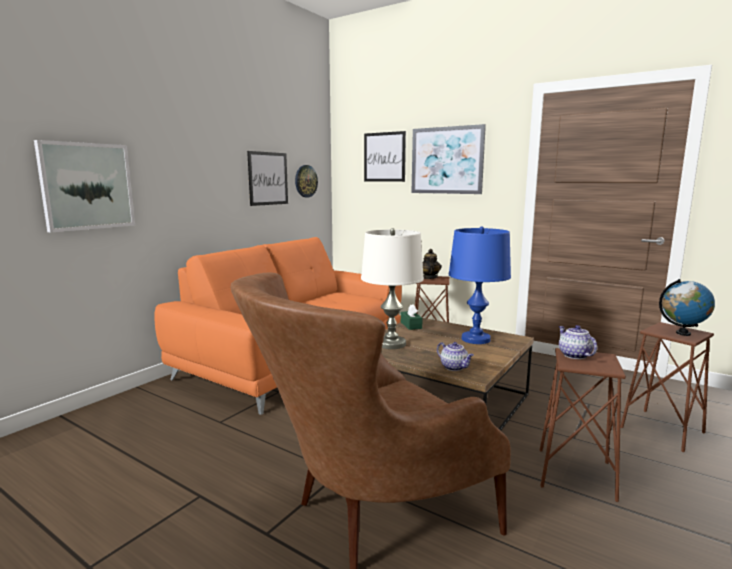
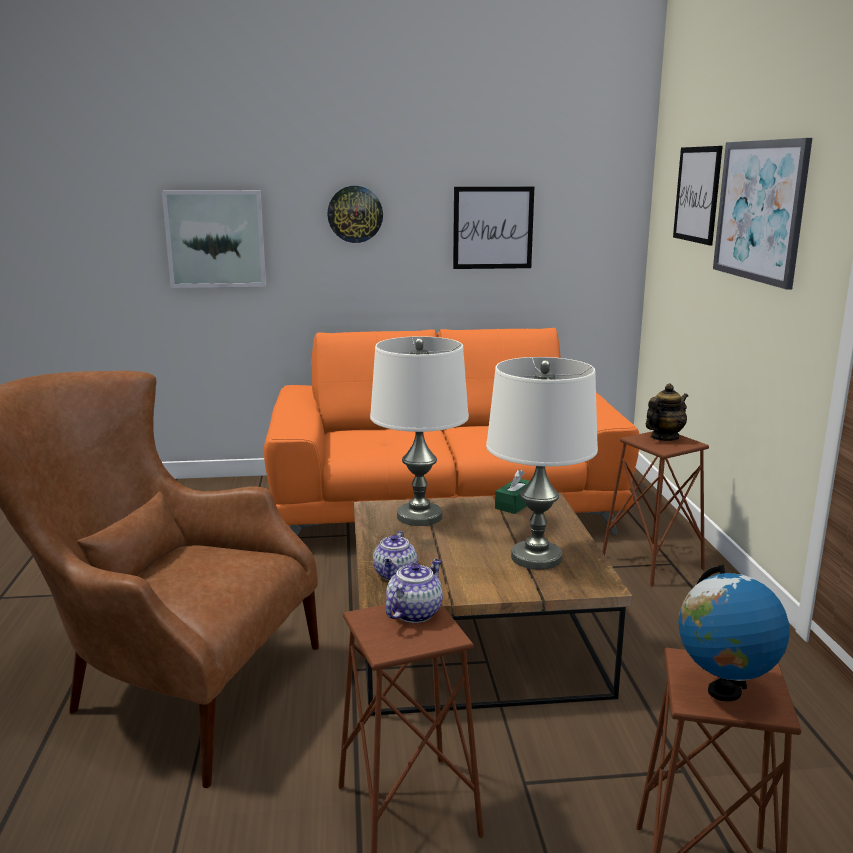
camera: 50 degrees right, 5 degrees up
wall clock [295,165,318,197] -> wall clock moved to [327,186,383,243]
blue table lamp [449,227,511,344] -> white table lamp [486,357,598,570]

